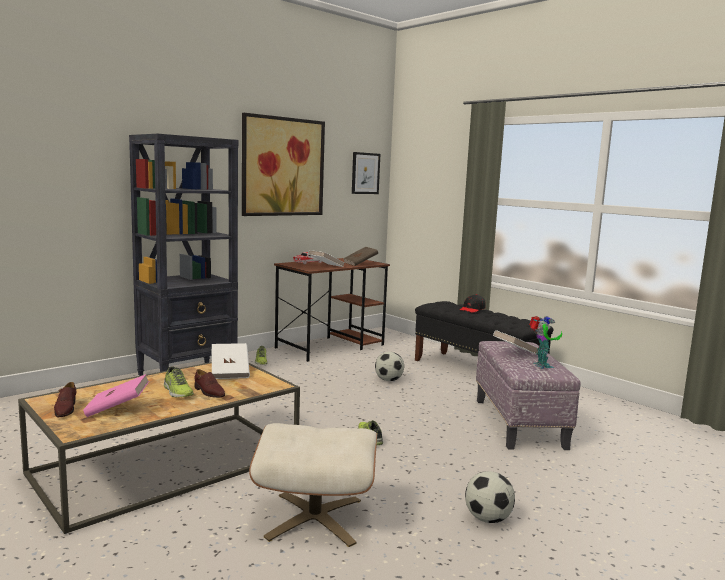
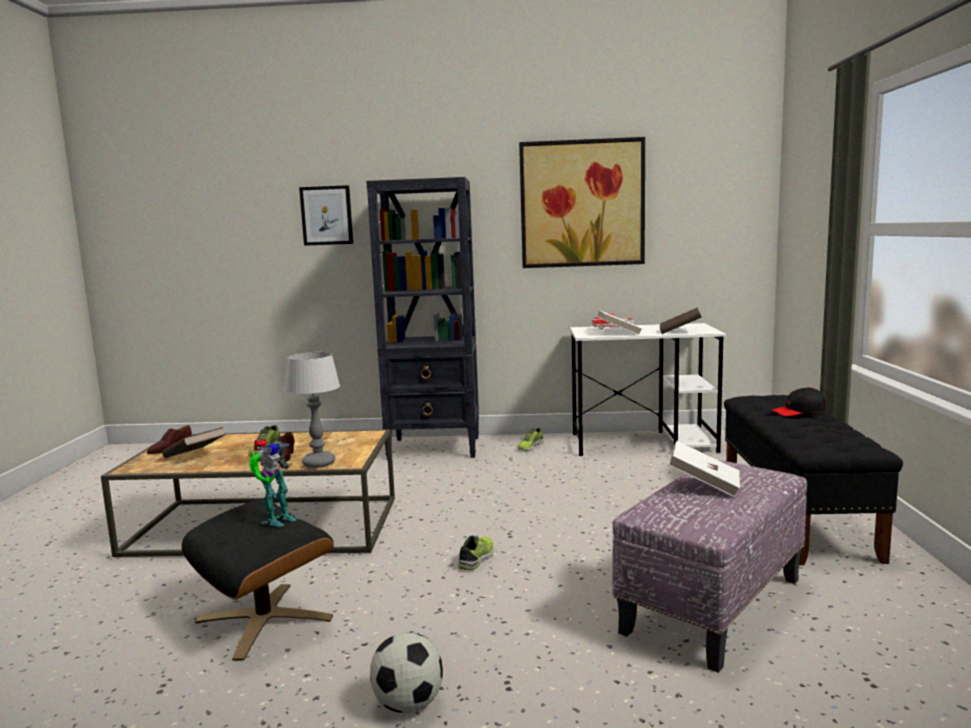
camera: 45 degrees right, 0 degrees up
pink book [83,374,149,417] -> brown book [162,427,226,458]
white book [212,343,250,379] -> none
beige ottoman [249,423,377,547] -> black ottoman [182,500,334,661]
brown desk [274,258,390,362] -> white desk [569,323,726,456]
picture [352,152,380,194] -> picture moved to [299,185,353,246]
football [375,352,404,381] -> none
toy robot [529,316,562,369] -> toy robot moved to [248,439,297,527]
none -> table lamp [284,352,340,468]

